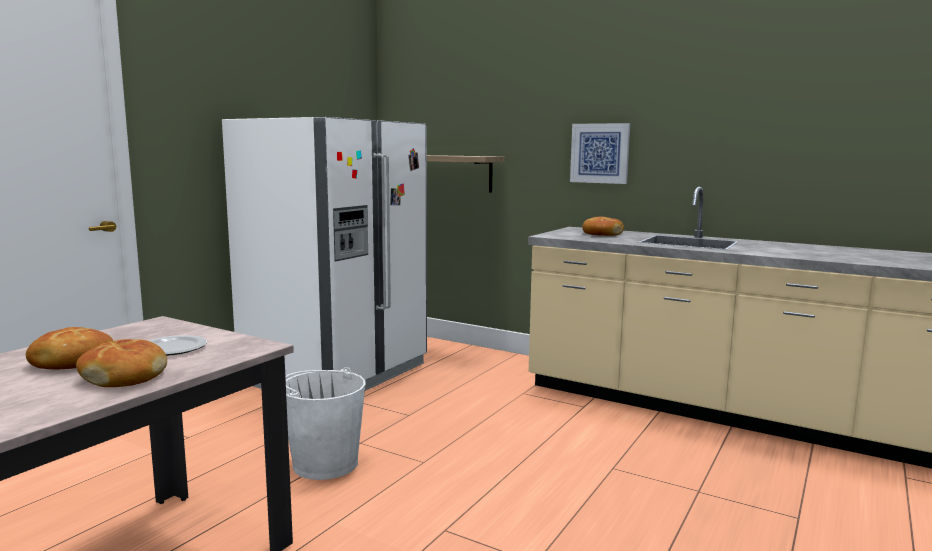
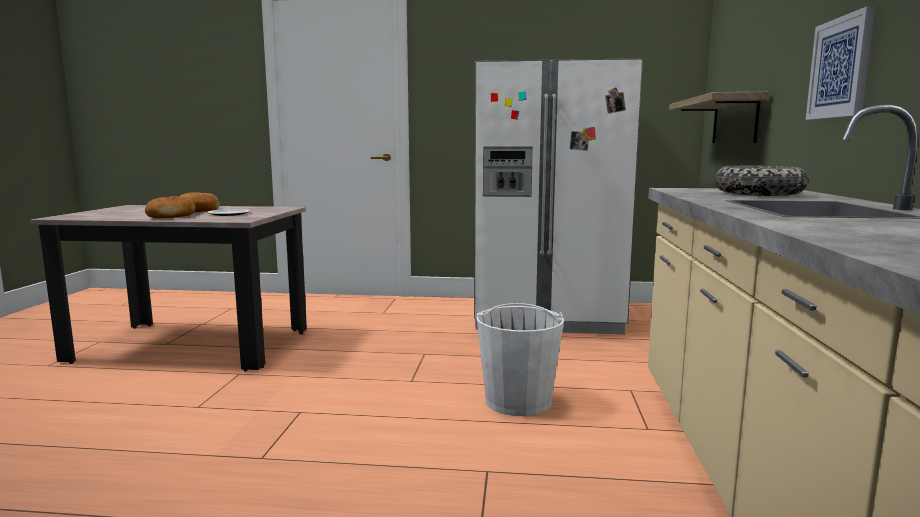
camera: 65 degrees right, 0 degrees up
white bucket [285,367,365,480] -> white bucket moved to [476,303,564,416]
bread [582,217,624,236] -> bowl [715,165,808,196]

